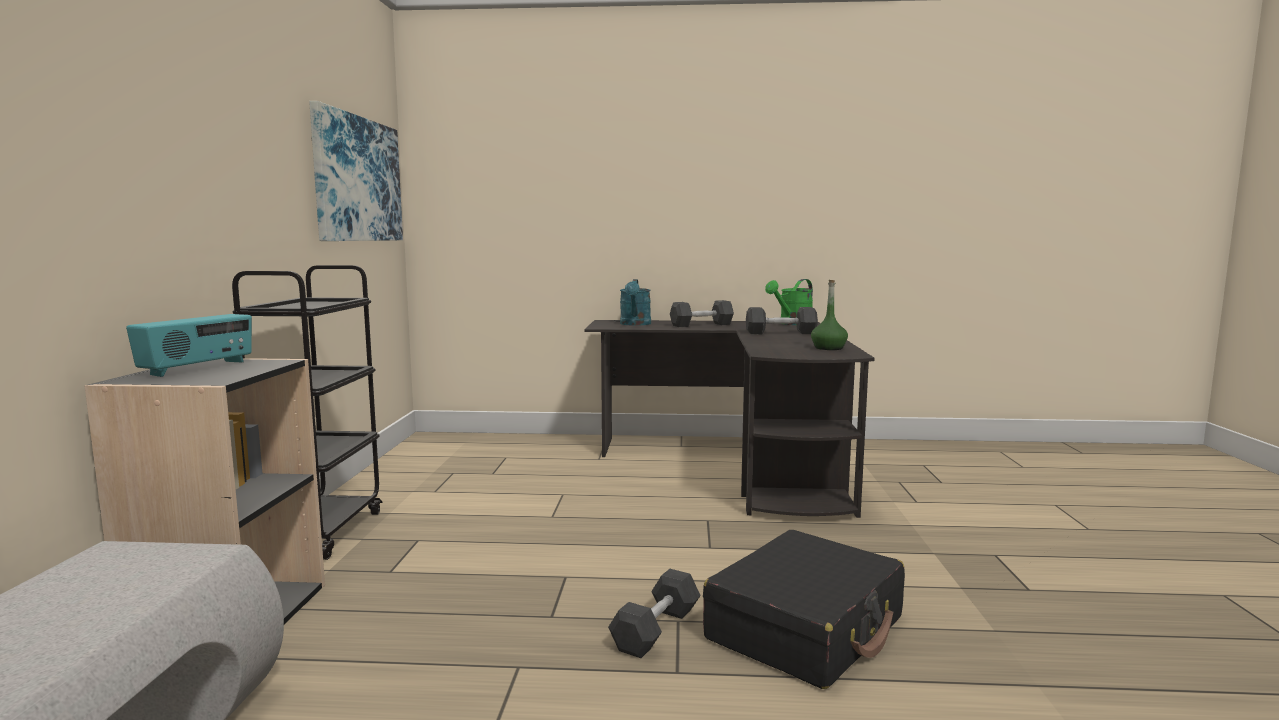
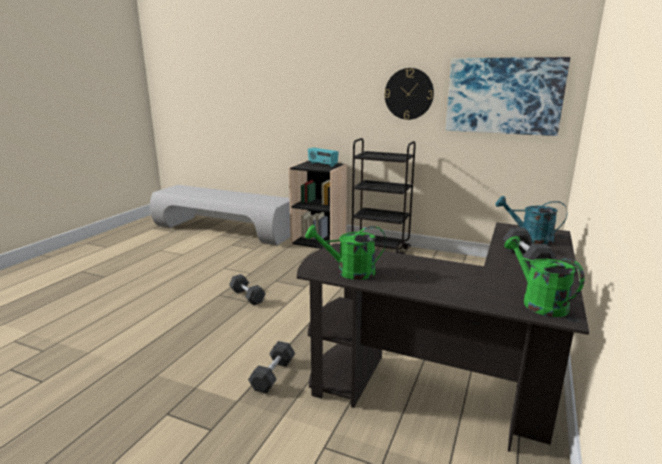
camera: 110 degrees right, 10 degrees up
black suitcase [703,530,905,689] -> none
grey dumbbell [746,307,818,334] -> grey dumbbell moved to [248,341,295,394]
green bottle [811,280,848,350] -> green watering can [305,225,386,280]
none -> wall clock [385,68,434,120]

